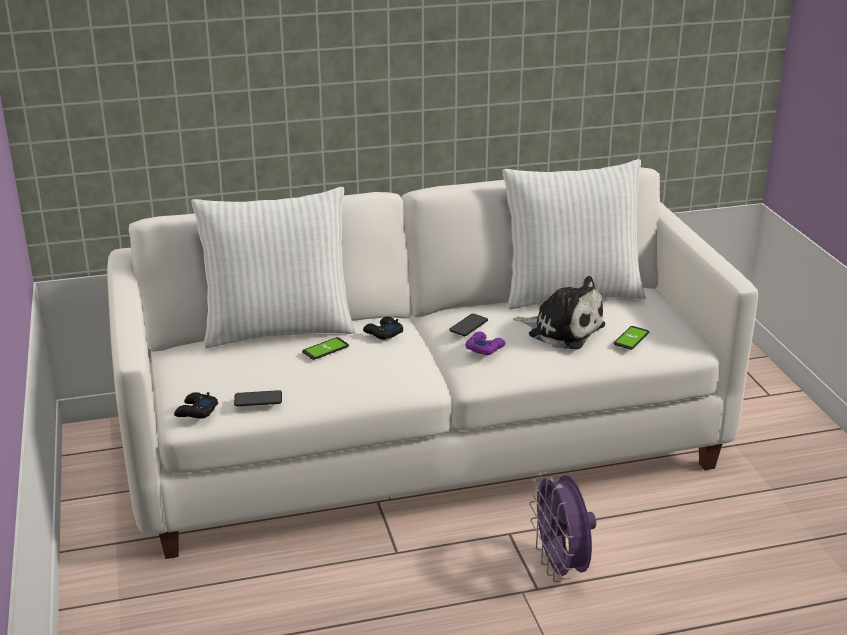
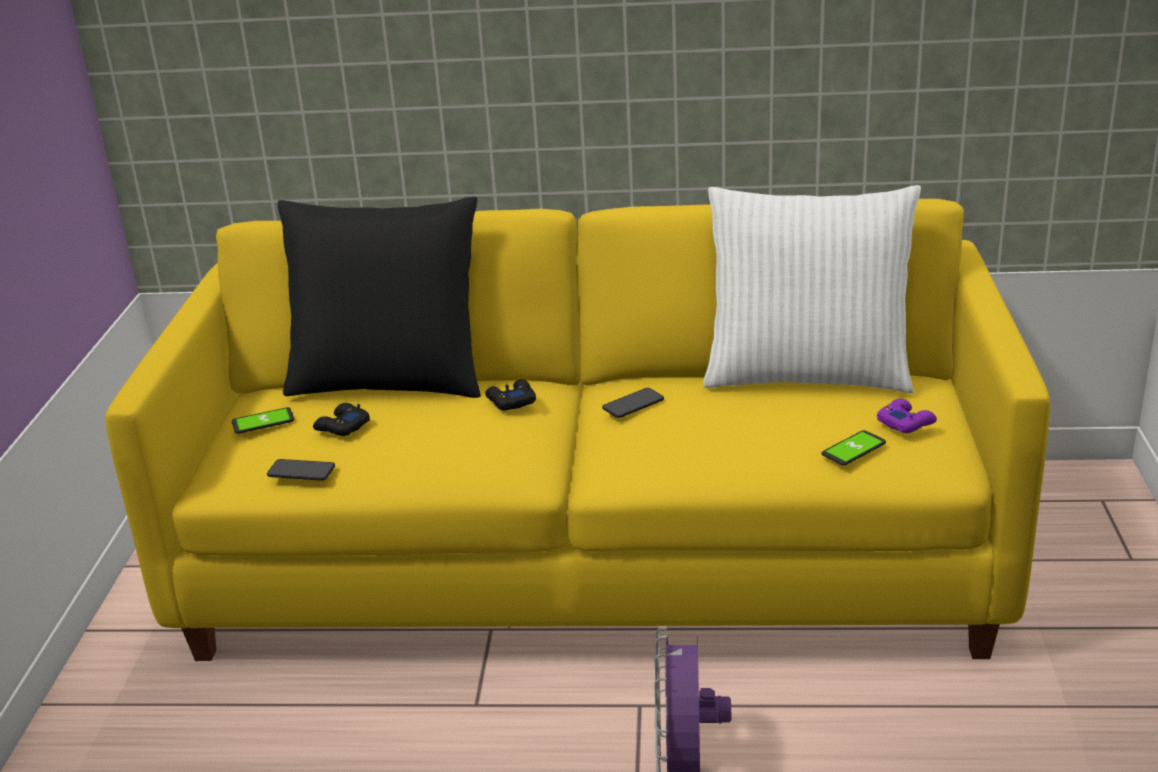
camera: 20 degrees right, 0 degrees up
white sofa [107,167,758,559] -> yellow sofa [105,199,1050,661]
black game controller [174,392,218,419] -> black game controller moved to [313,403,370,436]
white pillow [191,187,356,348] -> black pillow [278,196,481,398]
phone [302,337,349,360] -> phone moved to [232,407,294,434]
purple game controller [466,332,505,355] -> purple game controller moved to [877,399,937,433]
plush toy [513,276,605,350] -> none

